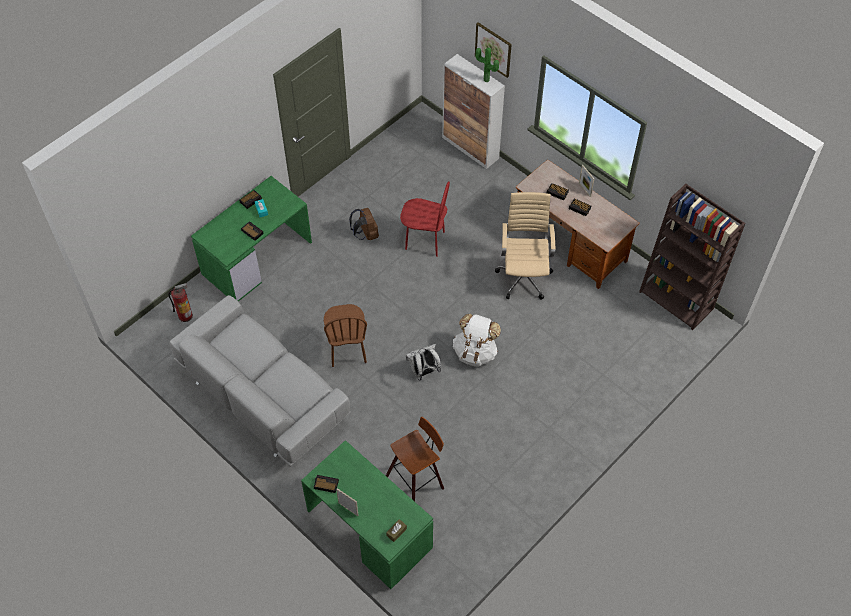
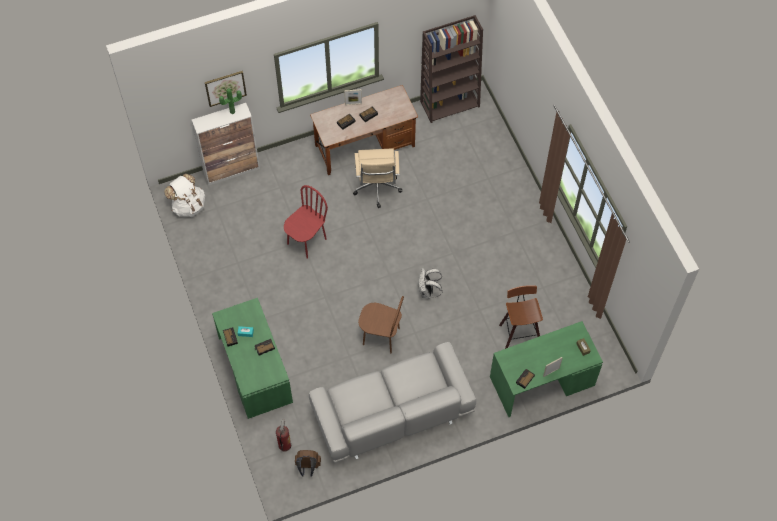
camera: 65 degrees left, 5 degrees up
brown backpack [349,208,379,240] -> brown backpack moved to [295,450,321,477]
white backpack [453,314,501,367] -> white backpack moved to [164,174,205,217]
beige office chair [495,192,555,300] -> beige office chair turned 120 degrees counterclockwise [353,148,402,208]

